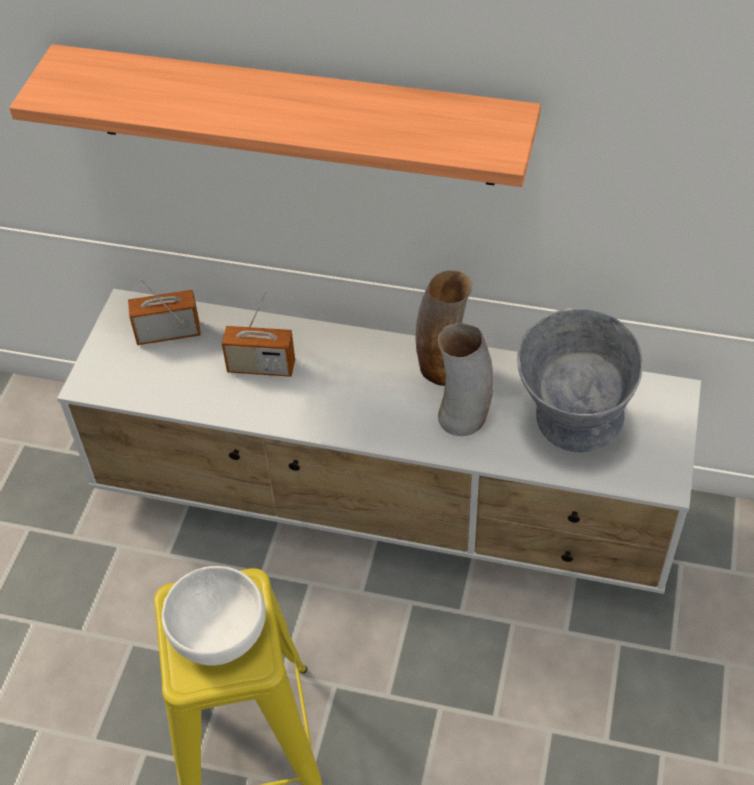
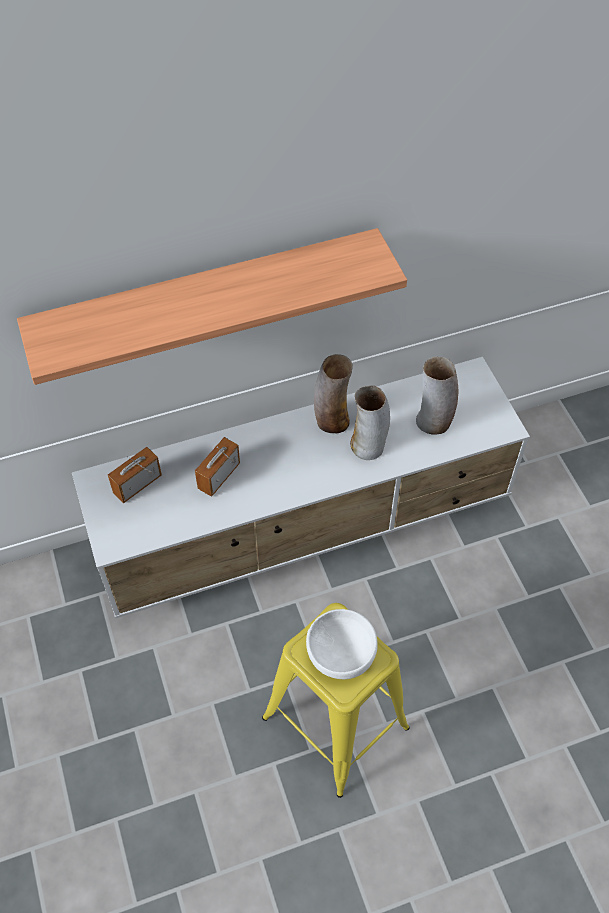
camera: 35 degrees left, 5 degrees up
radio [222,290,295,377] -> radio turned 150 degrees clockwise [195,437,240,497]
grey bowl [517,308,643,452] -> vase [416,356,459,435]

